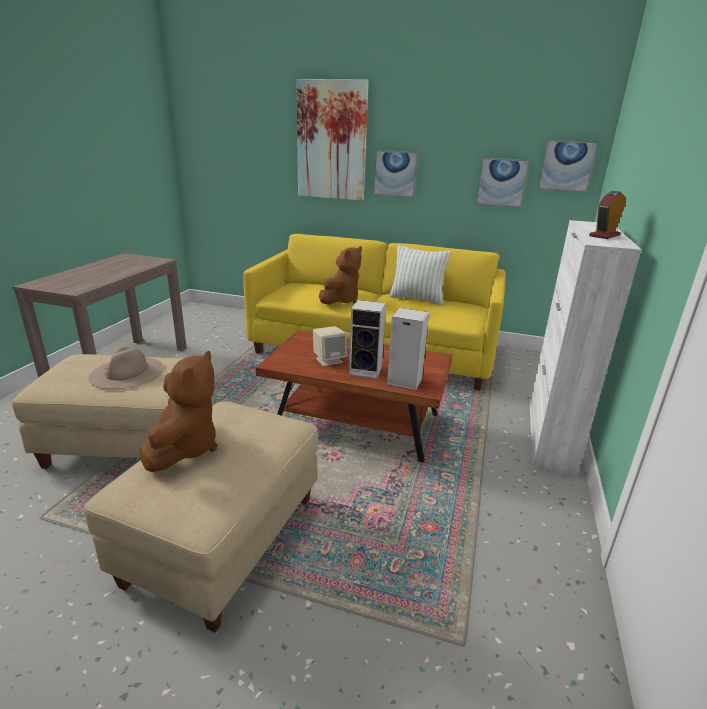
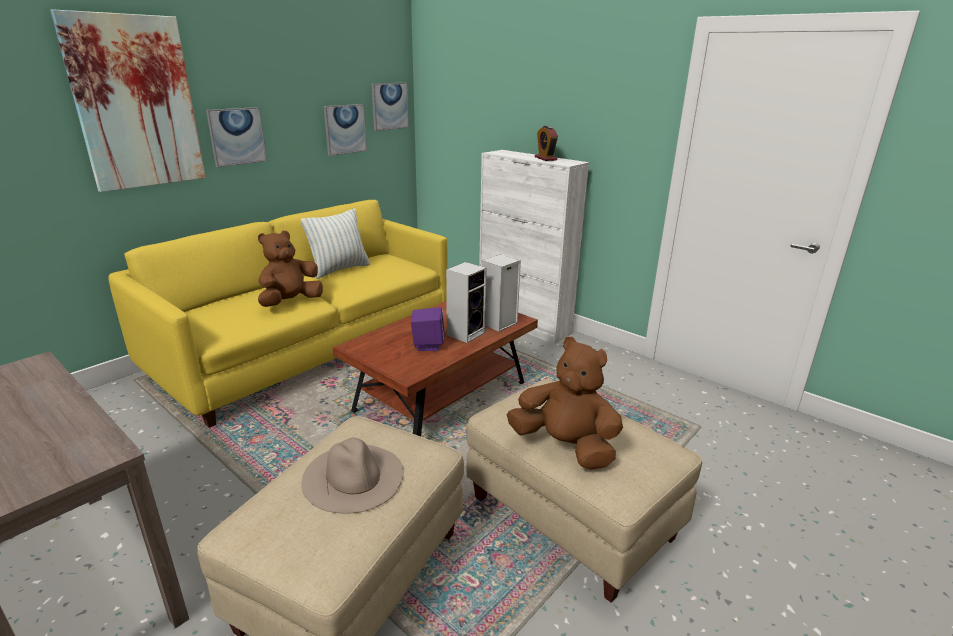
camera: 65 degrees left, 0 degrees up
beige speaker [313,326,347,366] -> purple speaker [411,307,445,351]
brown plush toy [319,246,362,305] -> brown plush toy turned 105 degrees counterclockwise [258,231,323,307]

